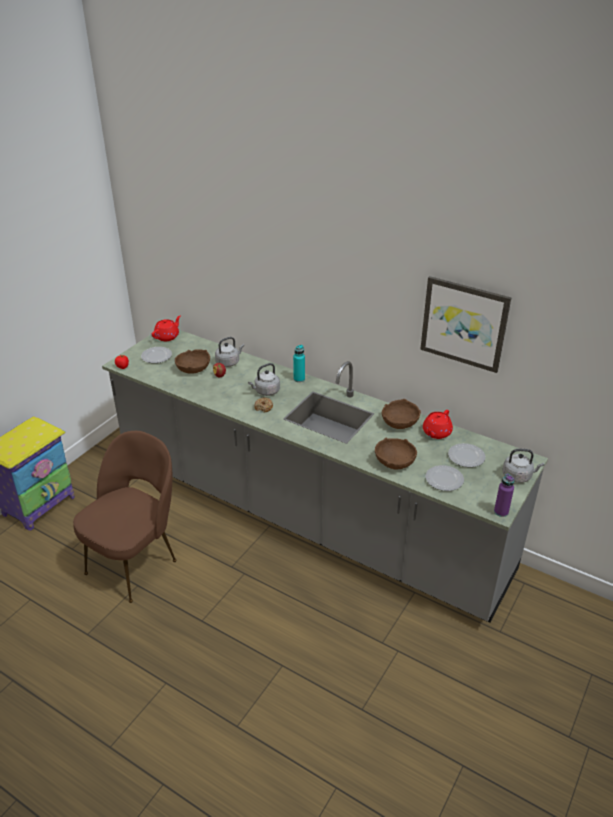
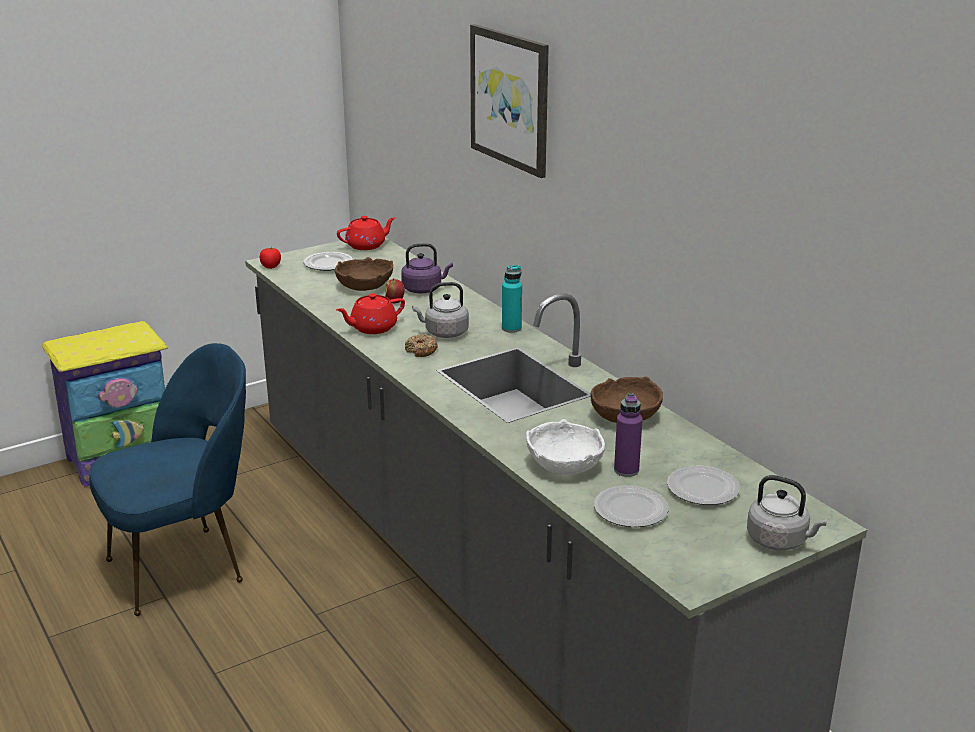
camera: 25 degrees right, 10 degrees down
brown chair [73,431,176,603] -> blue chair [89,343,246,616]
grey kettle [215,337,244,367] -> purple kettle [401,243,453,293]
brown bowl [375,438,417,469] -> white bowl [526,419,605,475]
picture [420,276,511,373] -> picture moved to [470,24,549,178]
red teapot [423,410,453,439] -> red teapot moved to [336,293,405,334]
purple bottle [494,474,514,517] -> purple bottle moved to [614,393,643,477]

